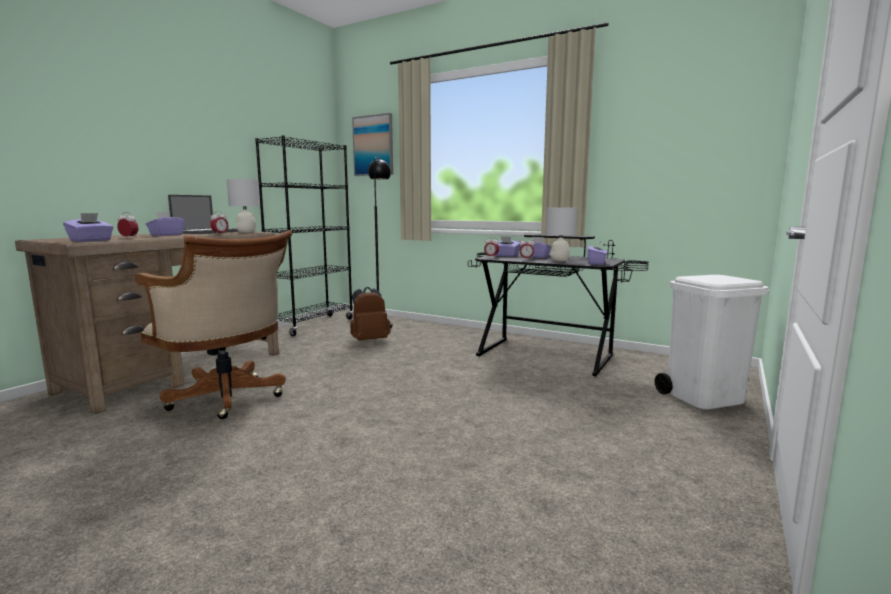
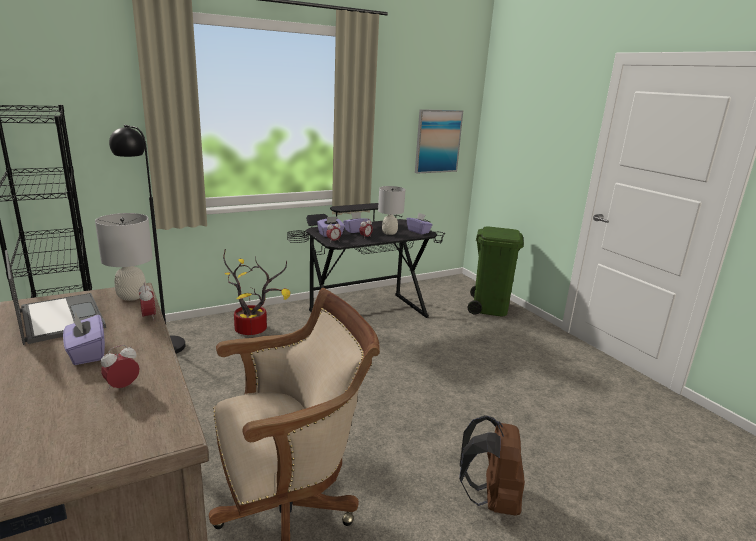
camera: 60 degrees left, 10 degrees up
purple tissue box [63,213,114,242] -> none
brown backpack [350,287,391,340] -> brown backpack moved to [459,415,525,516]
picture [352,113,393,176] -> picture moved to [415,109,463,174]
white trash can [655,275,769,410] -> green trash can [468,227,524,317]
none -> potted plant [223,249,290,335]

